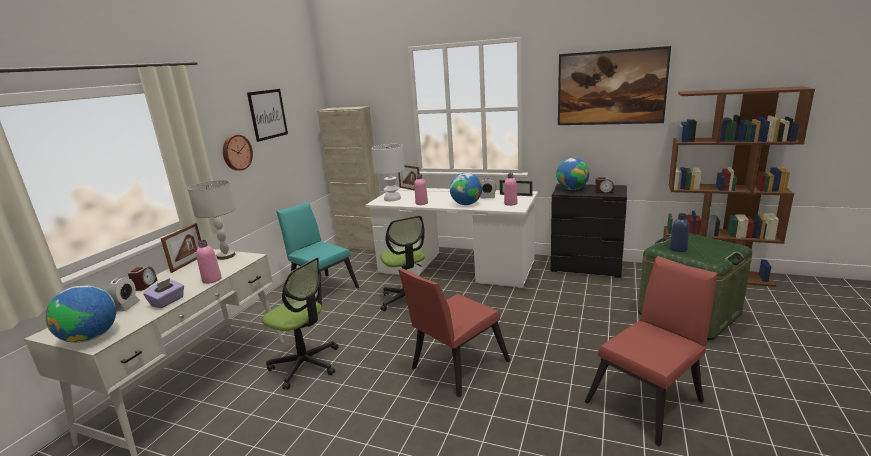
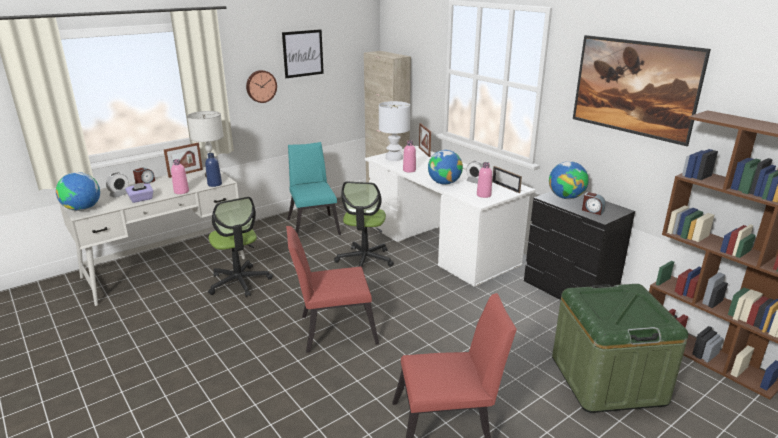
camera: 30 degrees right, 5 degrees up
blue bottle [670,213,689,252] -> blue bottle moved to [205,153,222,187]

